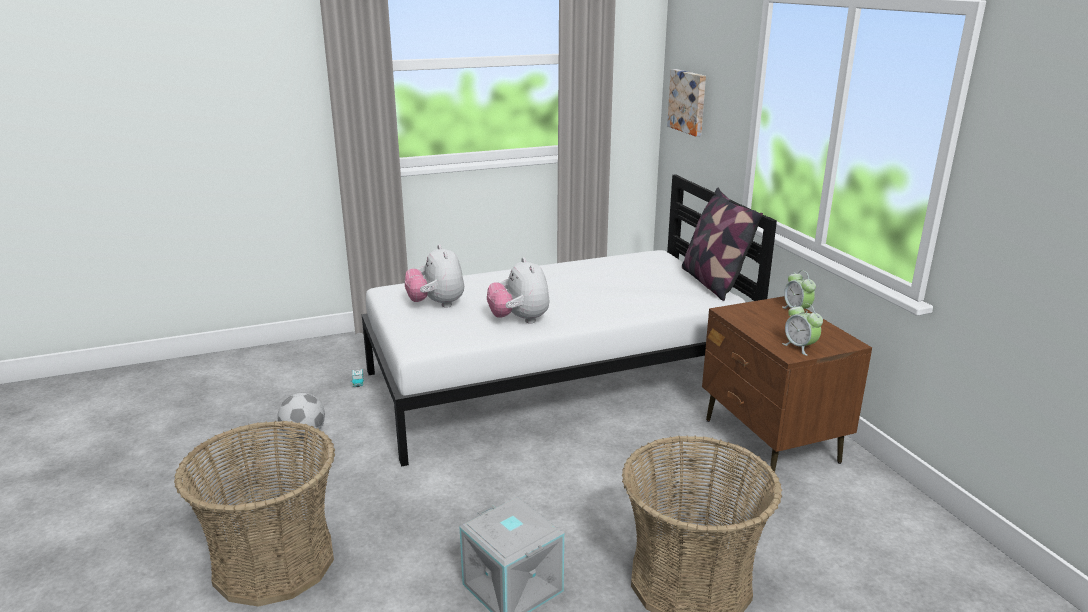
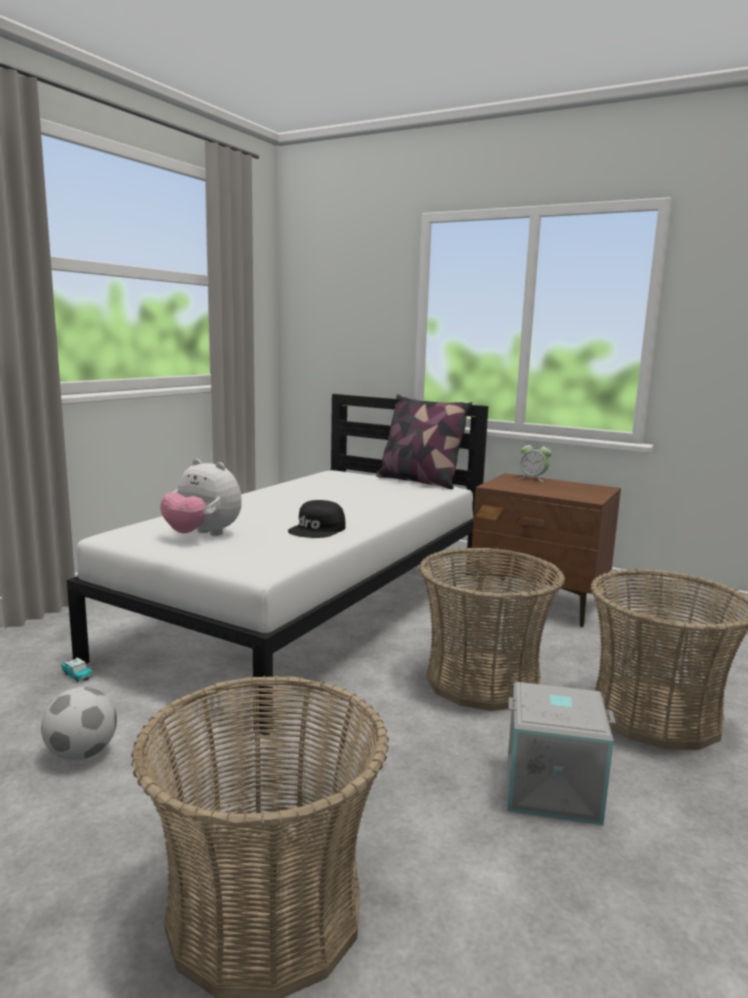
camera: 40 degrees left, 10 degrees down
plush toy [487,257,549,324] -> black cap [288,500,346,538]
picture [667,69,706,136] -> none
alarm clock [782,303,823,356] -> none
none -> basket [419,547,565,711]

